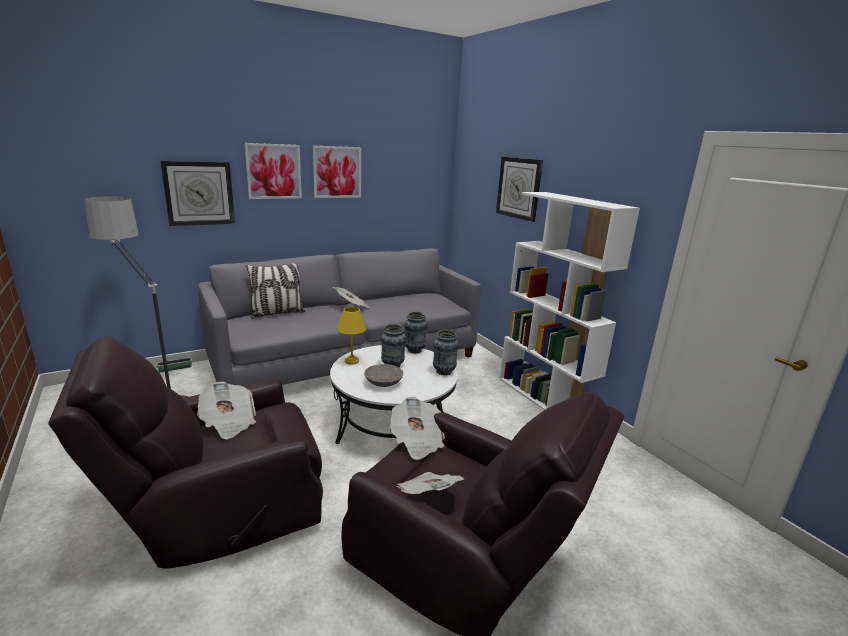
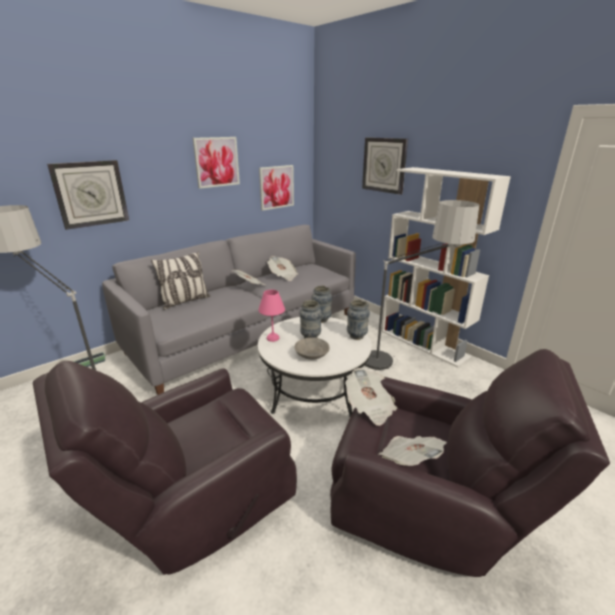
camera: 10 degrees left, 5 degrees up
newspaper [197,382,256,439] -> newspaper moved to [267,256,298,281]
picture [244,143,302,199] -> picture moved to [259,165,294,211]
yellow table lamp [337,307,366,365] -> pink table lamp [258,290,285,342]
none -> floor lamp [365,200,479,371]

